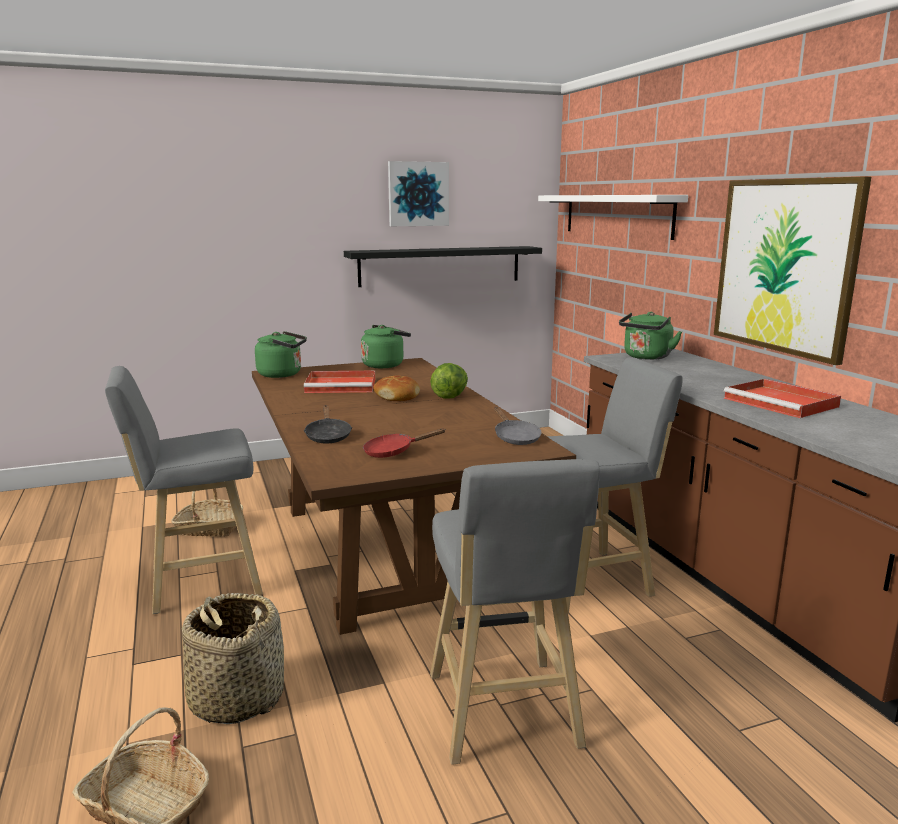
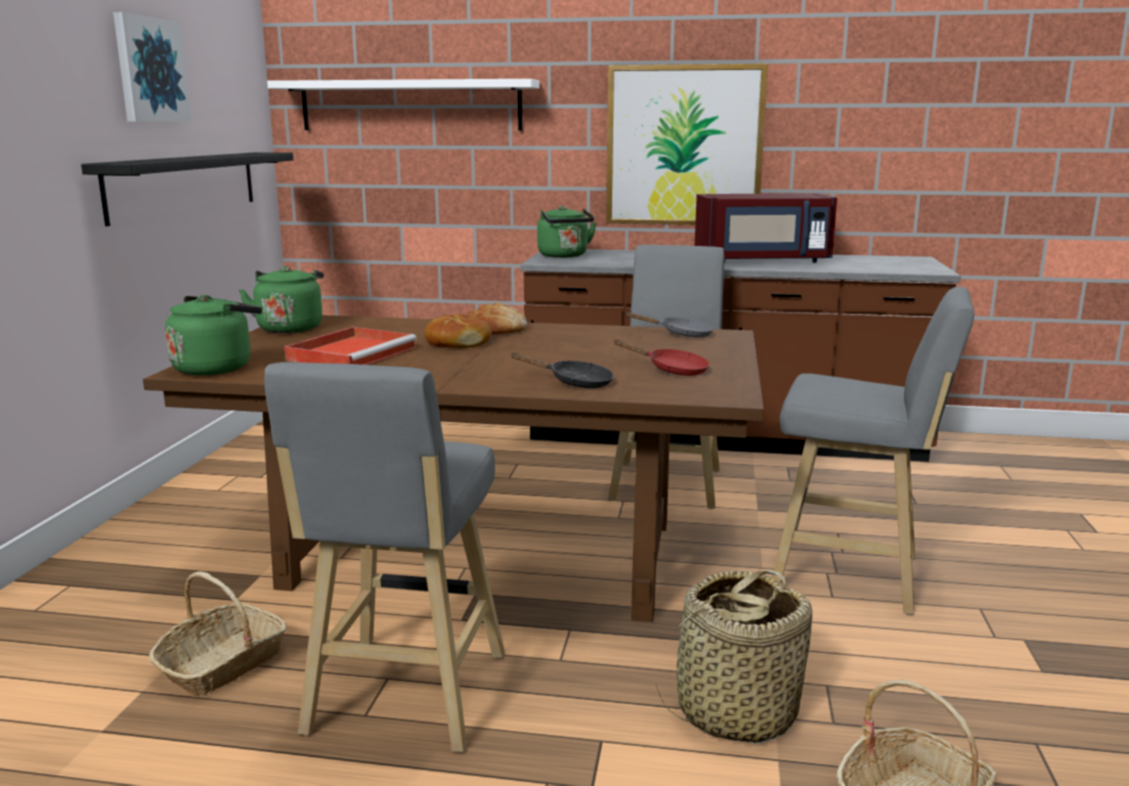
camera: 60 degrees left, 0 degrees up
red frying pan [363,428,445,458] -> red frying pan turned 75 degrees counterclockwise [613,339,710,376]
lettuce [430,363,468,399] -> bread [467,303,527,334]
red tray [723,379,841,418] -> red microwave [695,194,837,263]

